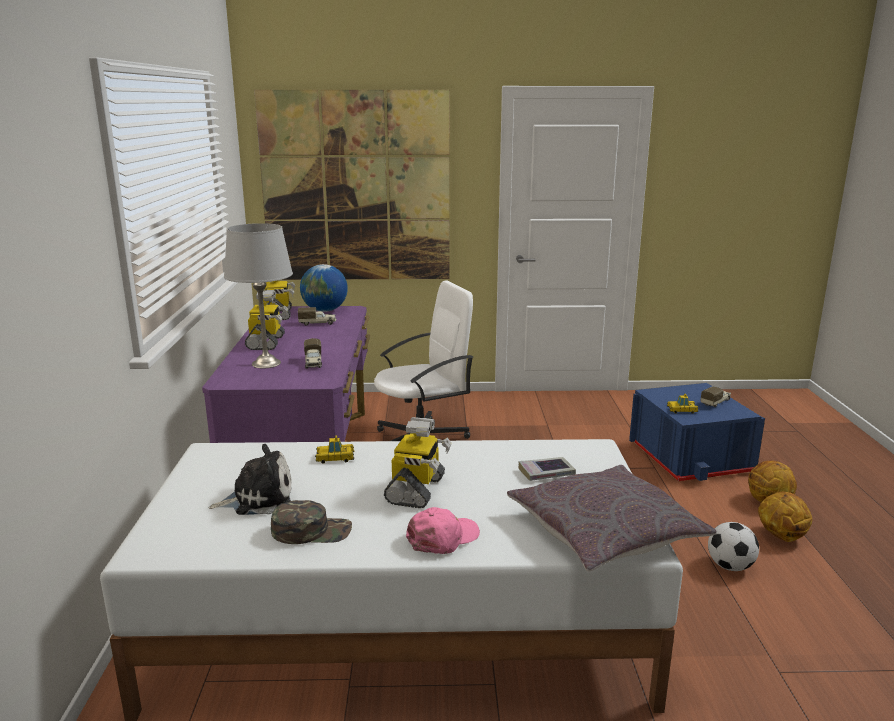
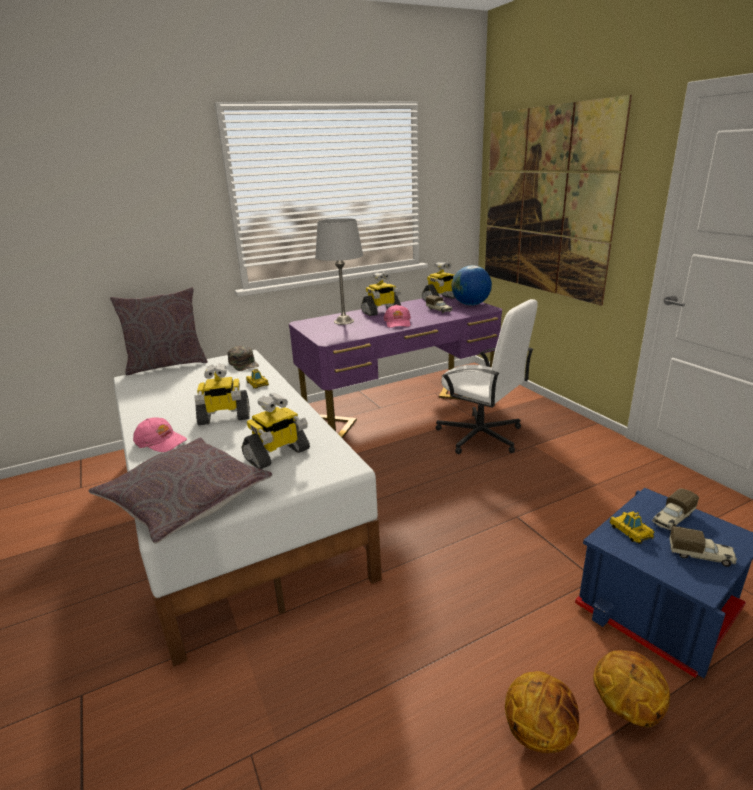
camera: 65 degrees right, 5 degrees up
plush toy [209,444,292,515] -> none
green cap [271,500,352,544] -> green cap moved to [227,346,259,371]
toy truck [304,338,322,369] -> toy truck moved to [652,488,699,531]
book [519,457,576,481] -> toy robot [242,393,310,469]
football [708,522,759,571] -> none
none -> grey pillow [110,287,207,375]
none -> pink cap [384,304,411,328]

